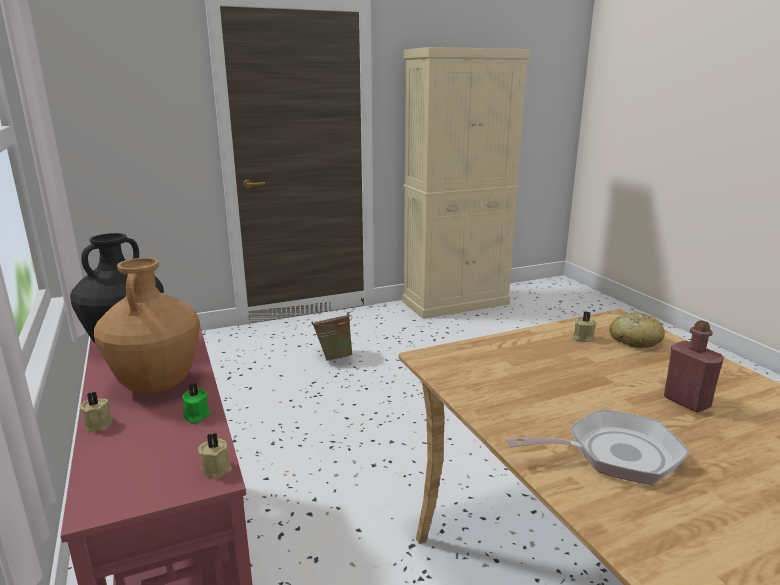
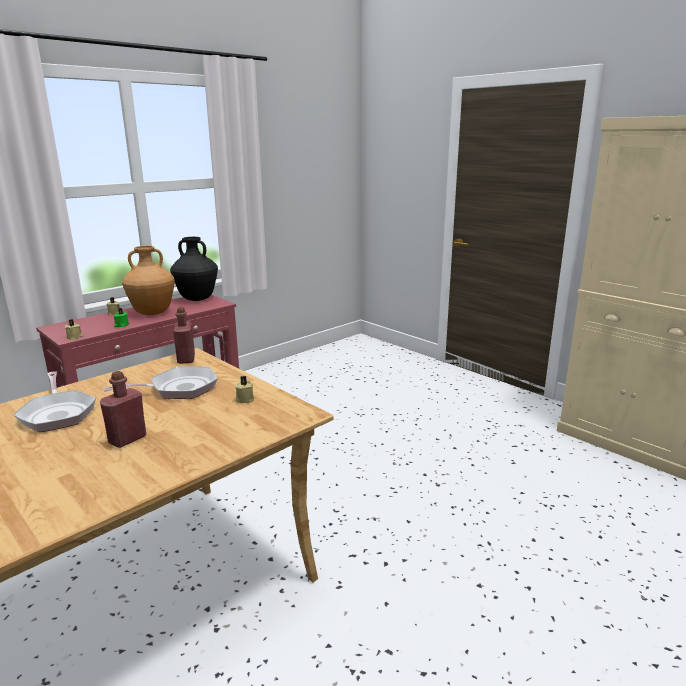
camera: 70 degrees right, 0 degrees up
green bucket [311,313,353,361] -> none
bread [609,312,665,348] -> none
none -> frying pan [103,366,218,399]
none -> red bottle [173,307,195,364]

